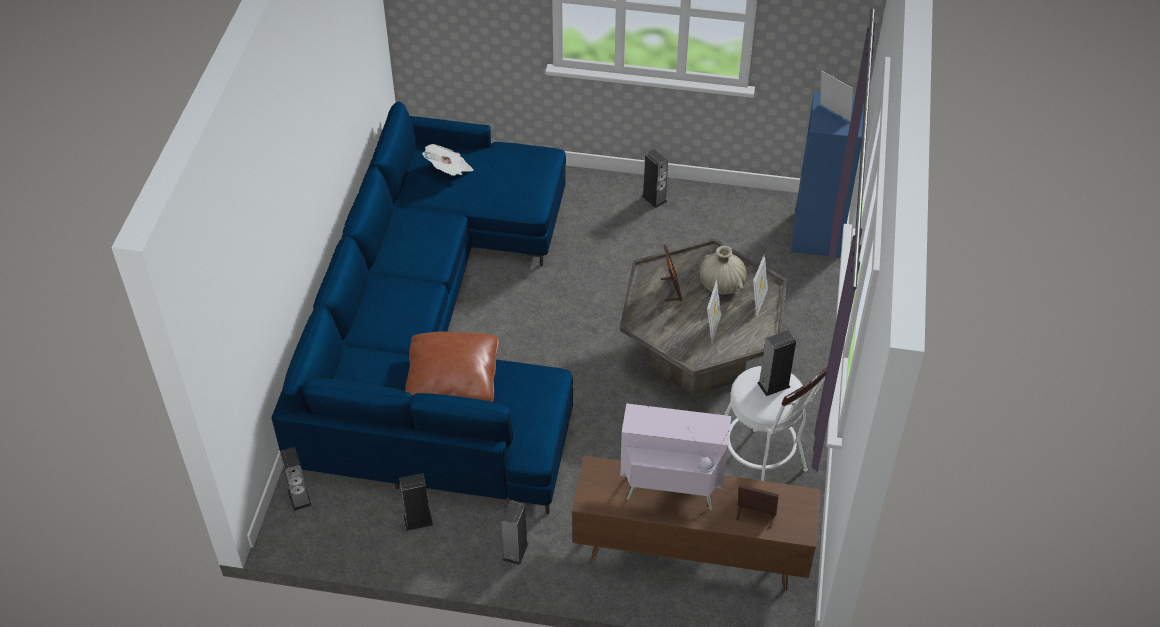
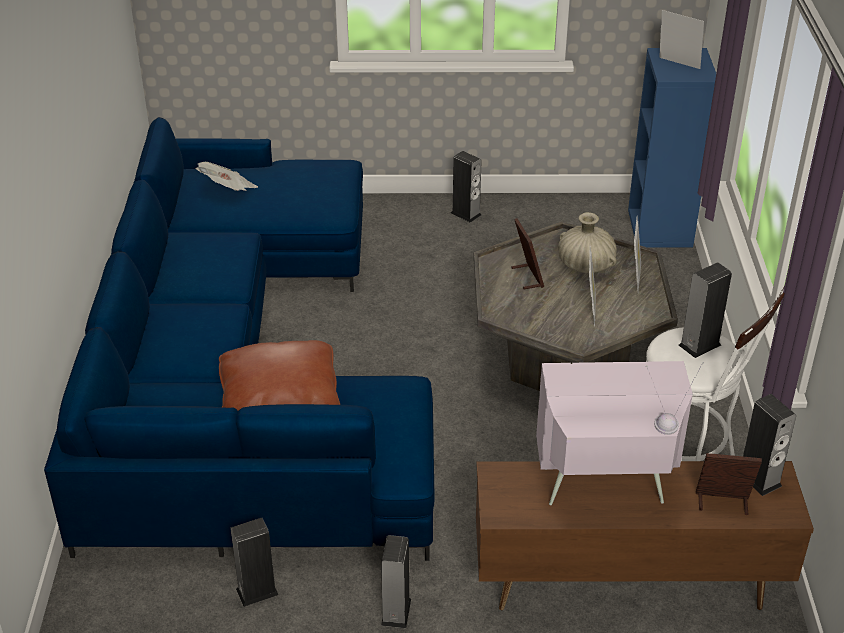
camera: 10 degrees left, 10 degrees down
speaker [280,447,312,511] -> speaker moved to [743,394,796,496]

